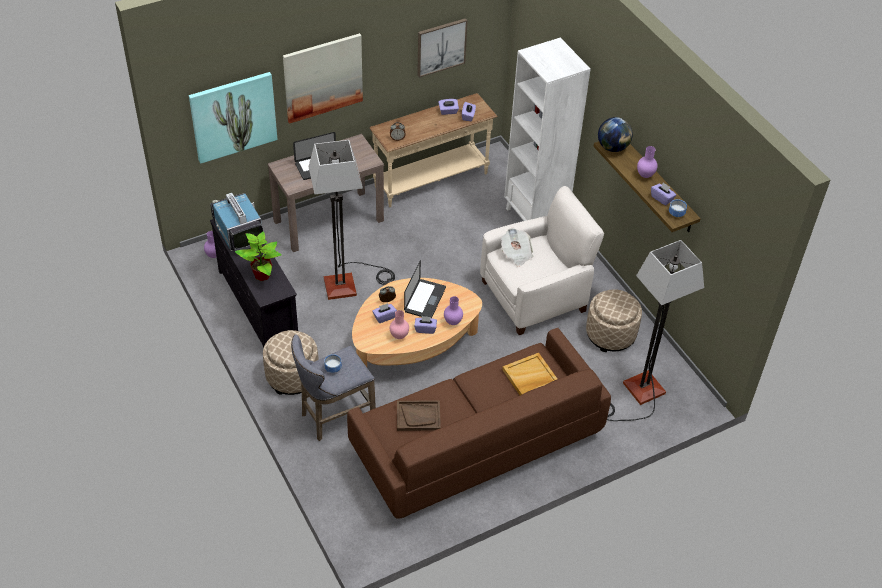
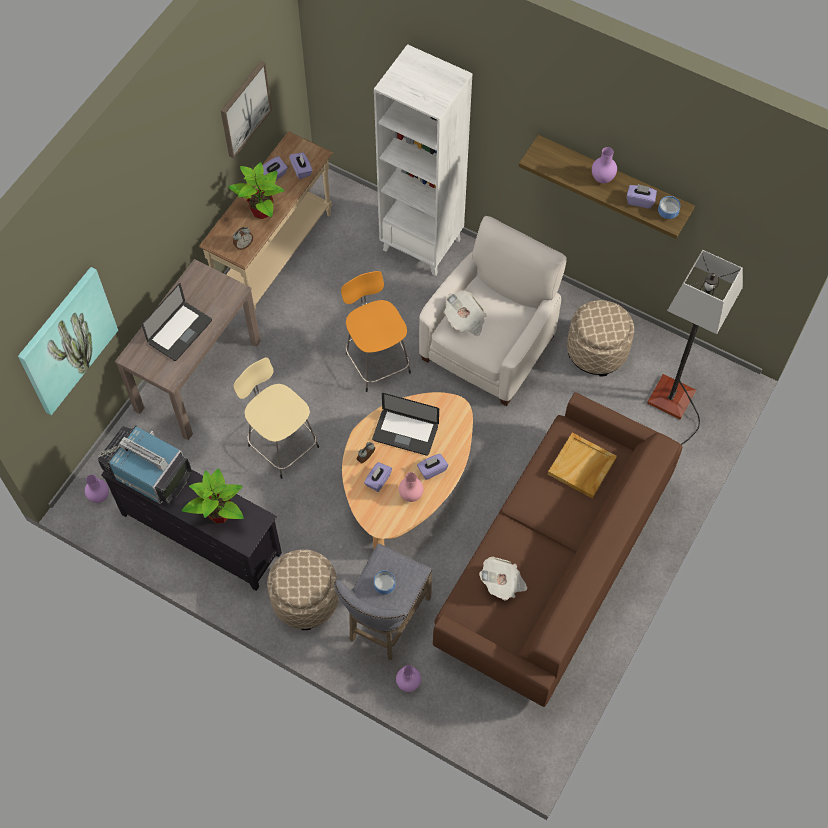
camera: 30 degrees left, 15 degrees up
picture [283,33,363,124] -> none
floor lamp [309,140,395,300] -> beige stool [233,357,319,479]
brown tray [397,400,441,431] -> newspaper [479,557,527,601]
laptop [404,260,446,318] -> laptop turned 120 degrees clockwise [372,393,439,456]
purple vase [444,296,463,325] -> purple vase moved to [396,665,421,692]
globe [598,117,633,152] -> none
none -> potted plant [228,162,285,219]
none -> orange stool [341,271,411,392]

